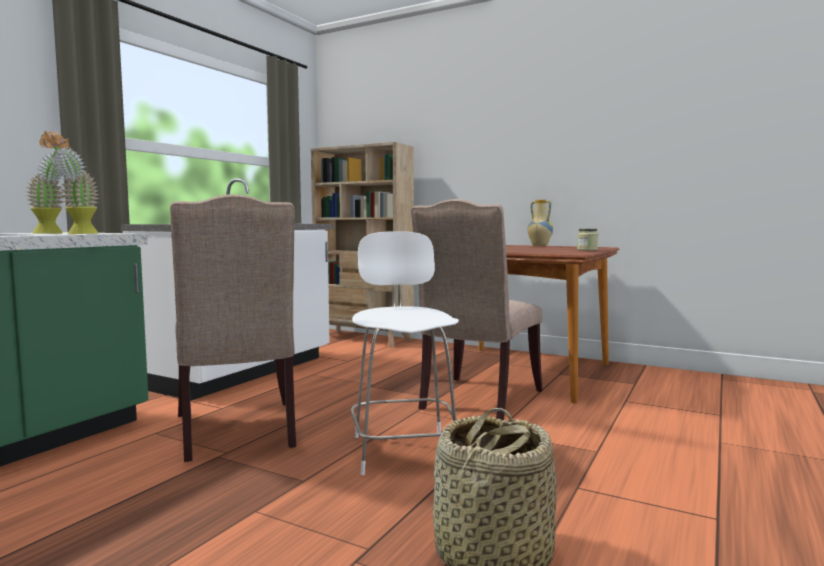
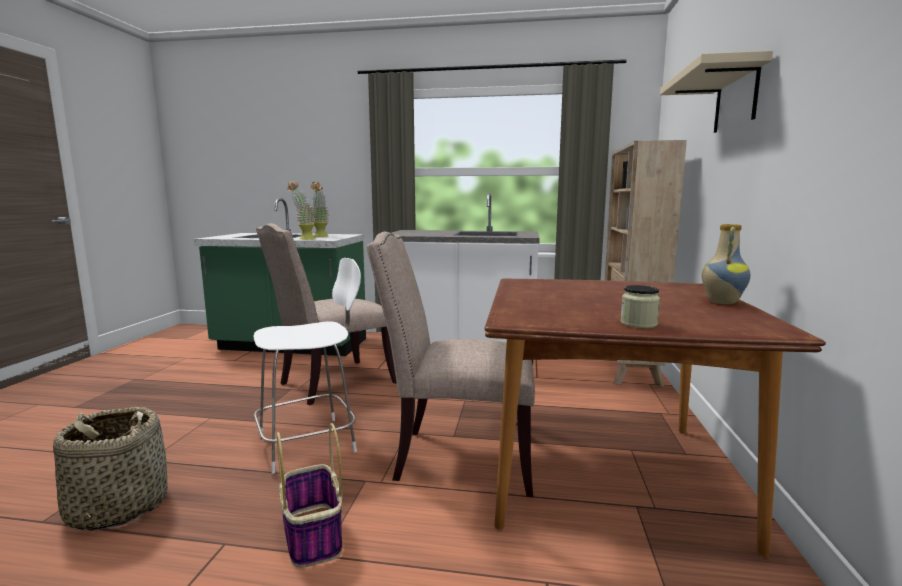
camera: 70 degrees right, 5 degrees up
none -> basket [277,423,342,568]
none -> beige shelf [660,51,773,133]

